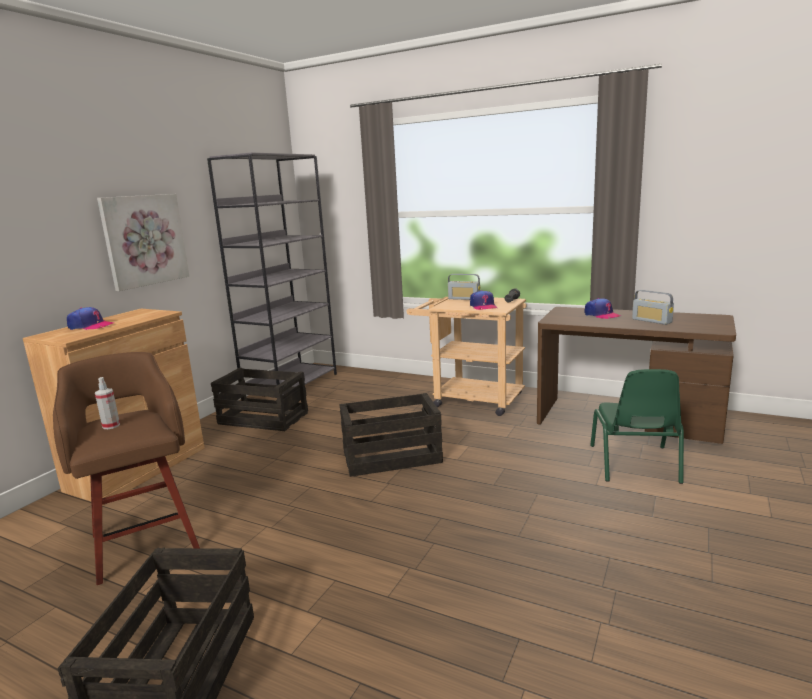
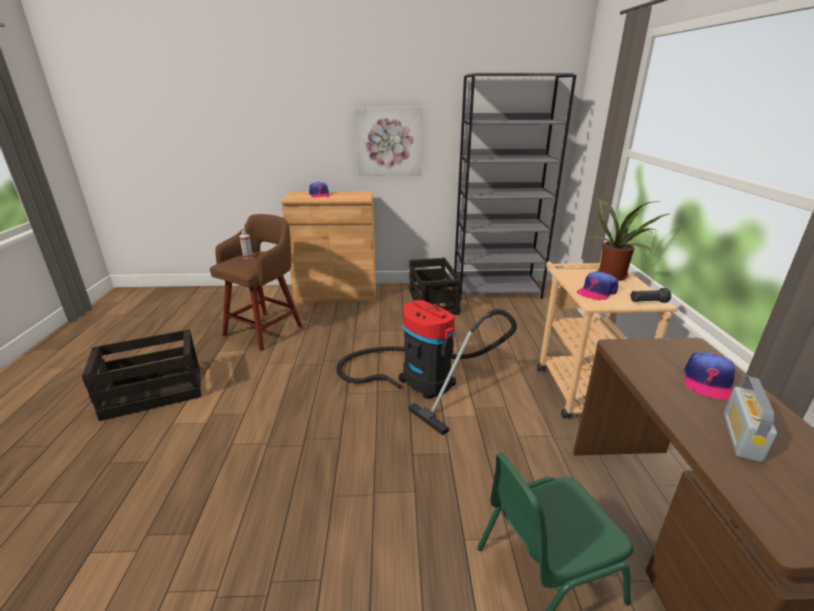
camera: 60 degrees right, 10 degrees up
crate [339,393,443,477] -> vacuum cleaner [336,300,517,435]
radio [448,274,480,300] -> potted plant [586,198,669,281]

